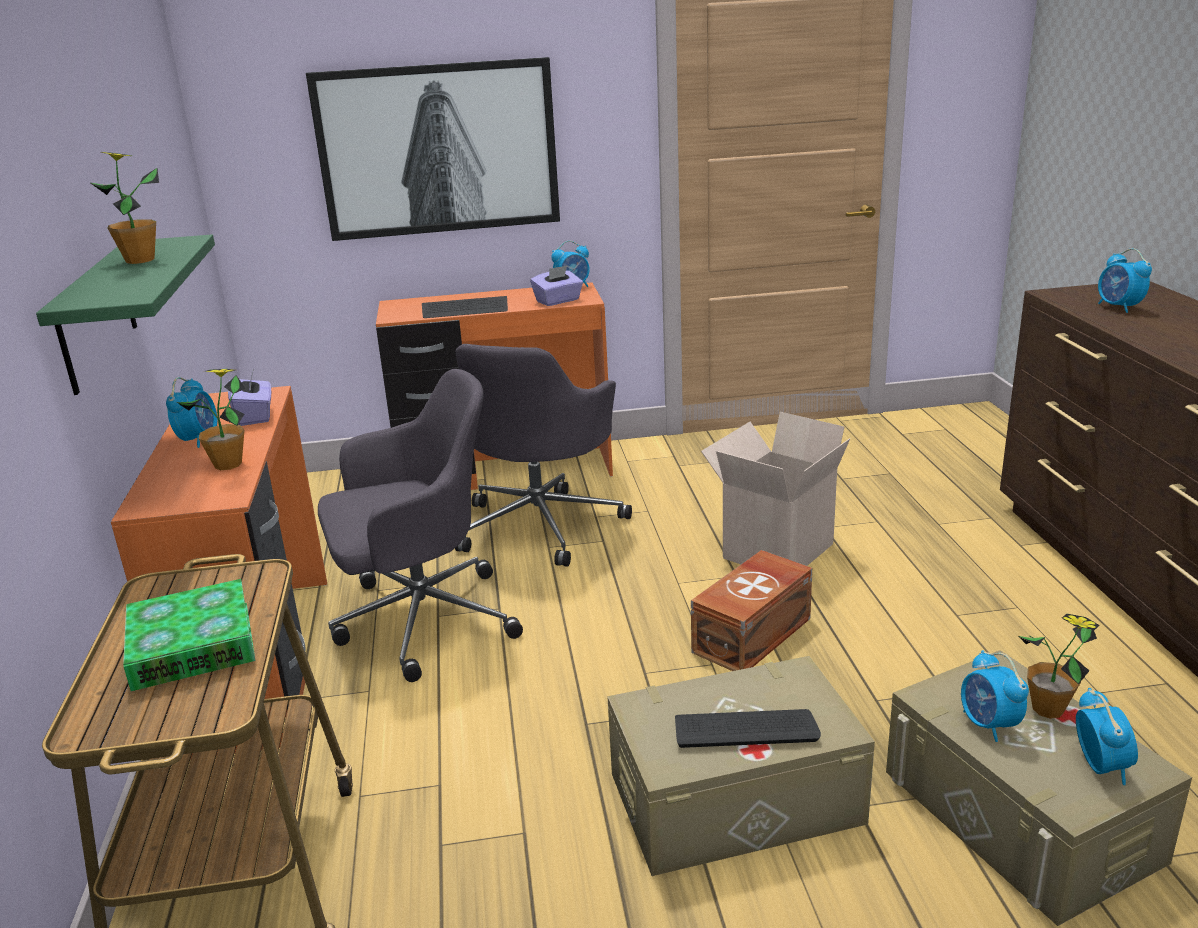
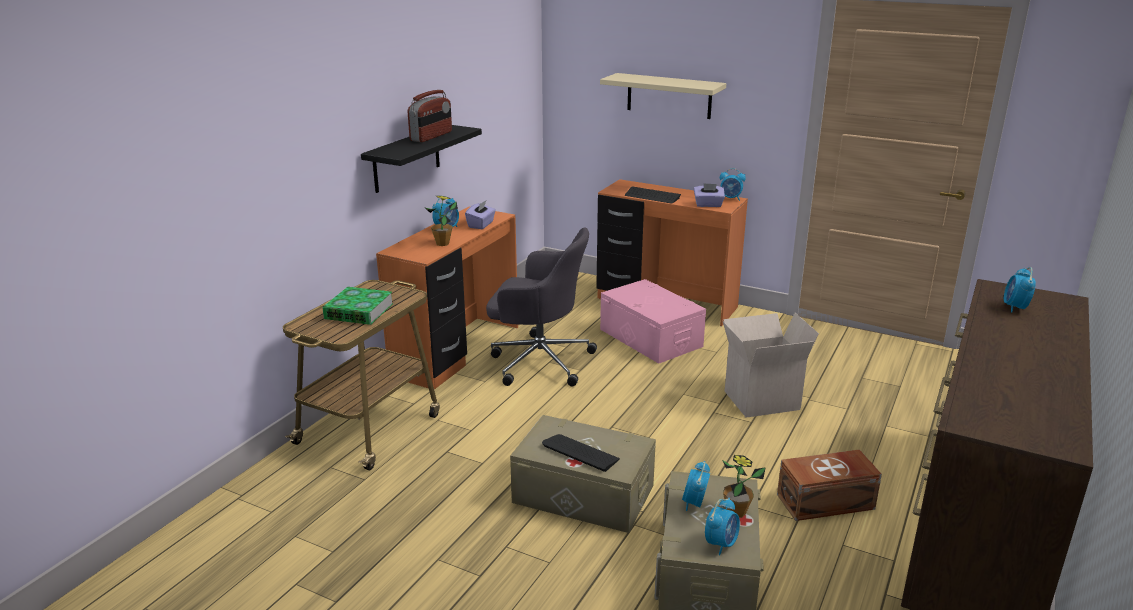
camera: 35 degrees right, 0 degrees up
green shelf [36,234,215,395] -> black shelf [361,125,482,193]
potted plant [89,152,159,264] -> radio [408,90,452,142]
picture [306,57,560,241] -> beige shelf [600,73,726,119]
grey office chair [455,344,632,567] -> pink storage box [600,279,706,364]
brown storage box [691,550,812,671] -> brown storage box moved to [777,449,882,521]

